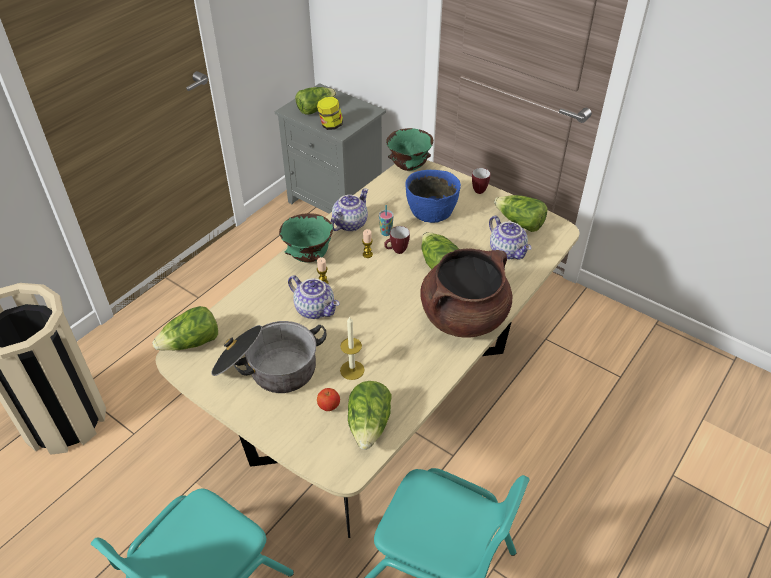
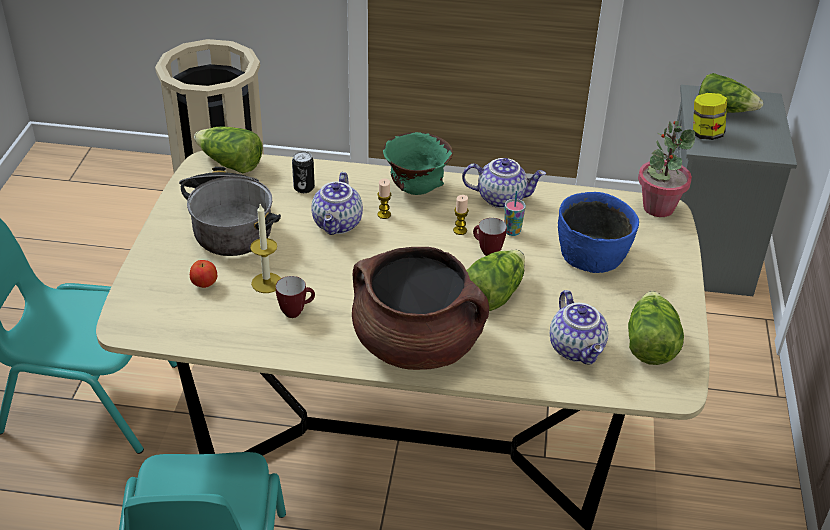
camera: 60 degrees right, 5 degrees down
lettuce [348,381,392,450] -> none
green bowl [386,128,433,171] -> potted plant [638,121,695,217]
mug [472,168,490,194] -> mug moved to [276,276,315,318]
teapot [489,216,531,260] -> teapot turned 45 degrees counterclockwise [550,290,608,365]
none -> can [292,151,315,193]

